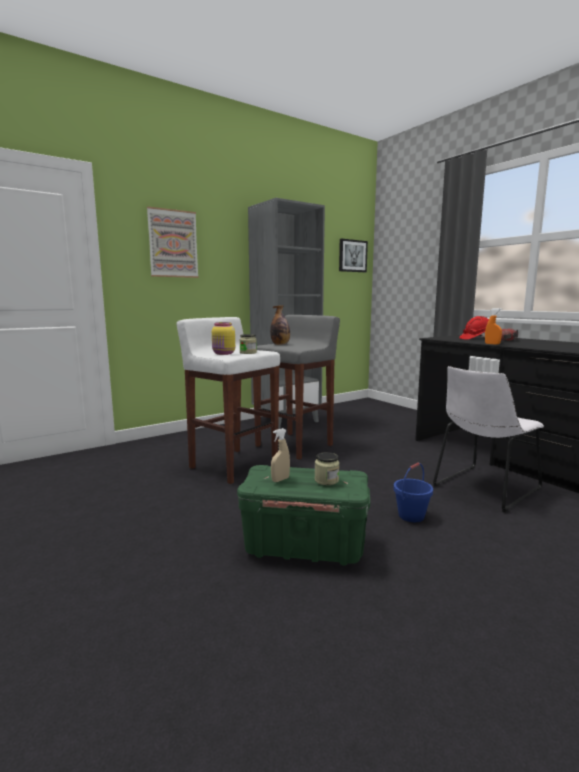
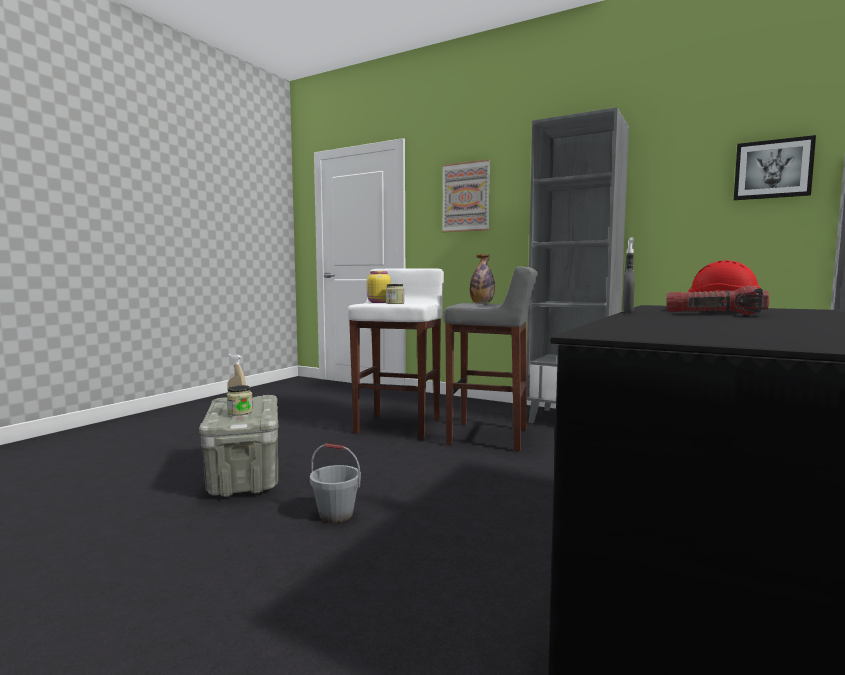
camera: 65 degrees right, 5 degrees down
green storage box [237,465,370,566] -> grey storage box [199,395,279,497]
blue bucket [393,462,433,522] -> grey bucket [310,444,361,523]
white chair [433,366,544,513] -> none
orange spray bottle [485,308,502,345] -> grey spray bottle [622,237,634,313]

